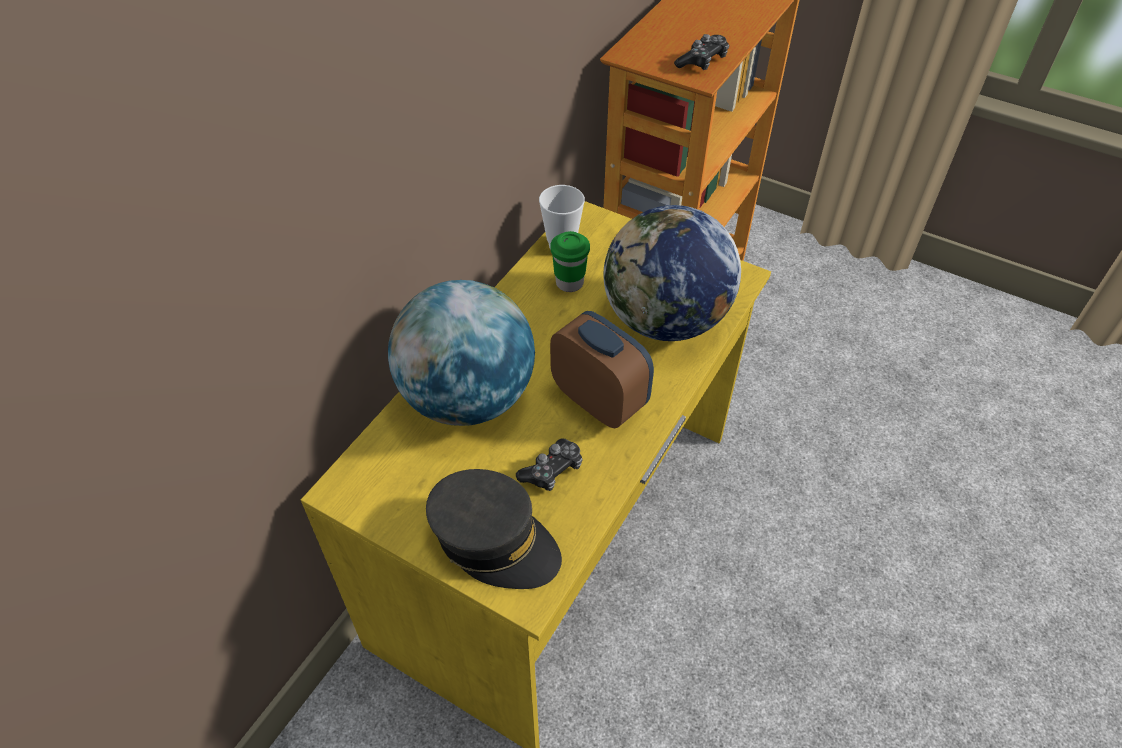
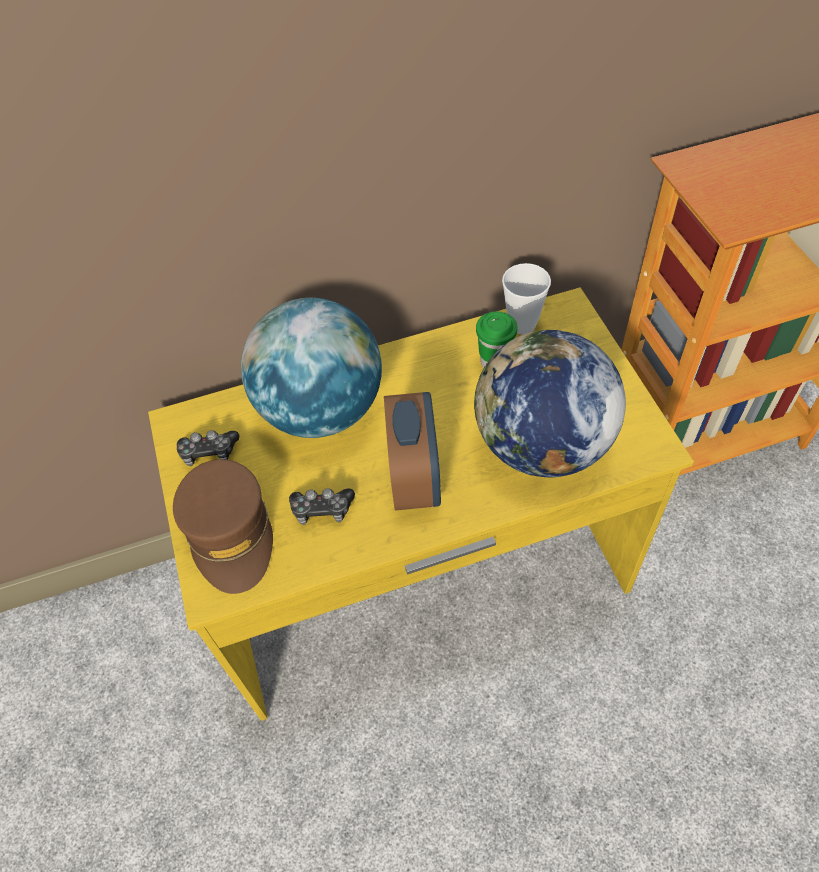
camera: 45 degrees right, 5 degrees up
grey cap [426,469,562,589] -> brown cap [173,459,273,594]
game controller [674,34,729,70] -> game controller moved to [177,430,239,466]

